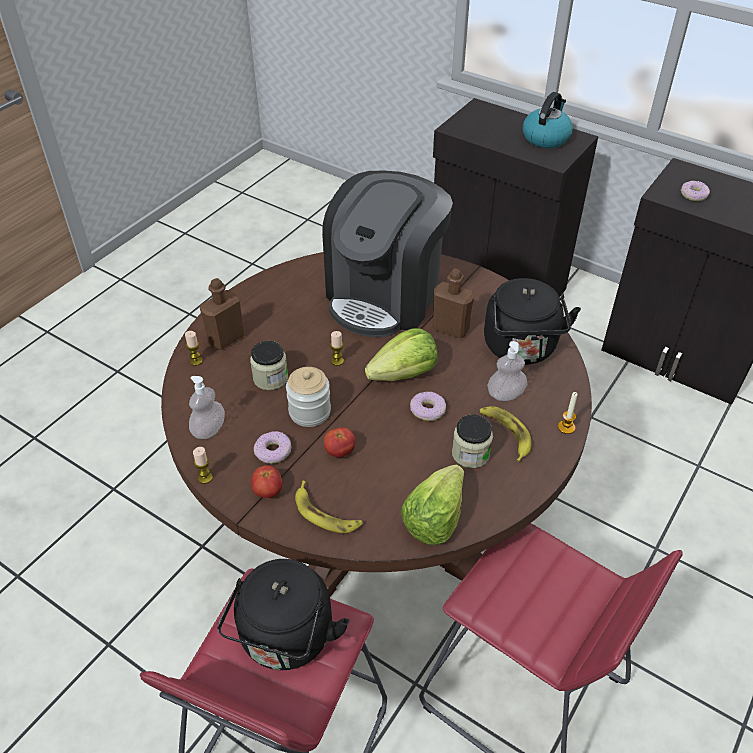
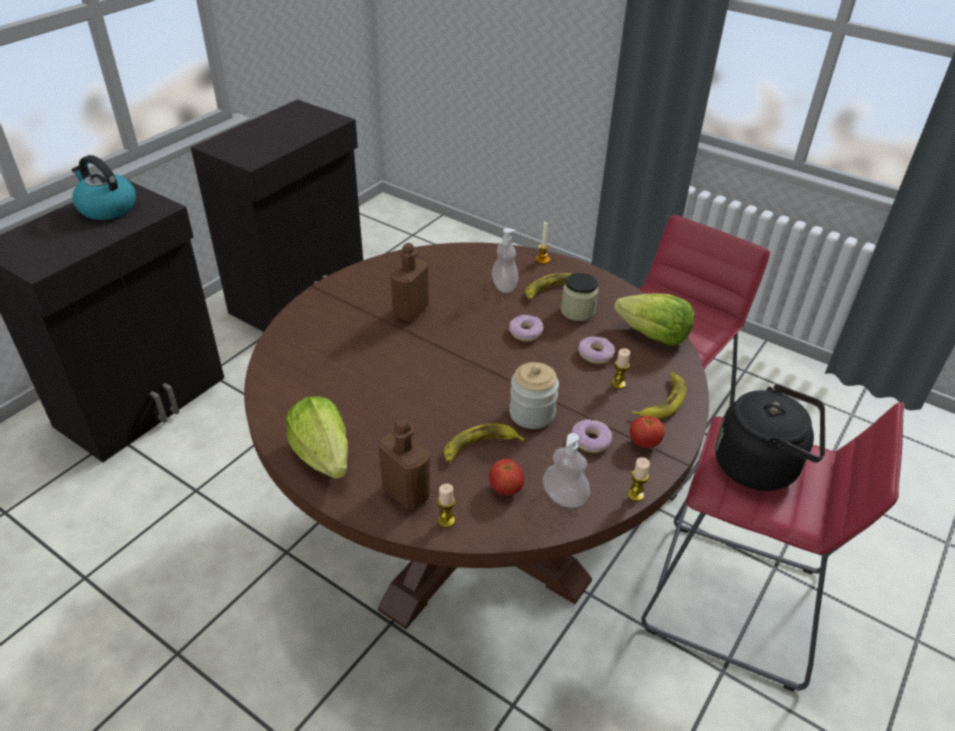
camera: 90 degrees left, 5 degrees down
jar [250,341,288,390] -> banana [444,423,525,463]
coffee machine [322,171,453,337] -> none
tomato [324,428,355,458] -> tomato moved to [489,459,525,495]
candle [330,331,344,366] -> candle moved to [612,348,630,389]
lettuce [365,328,438,381] -> lettuce moved to [286,396,348,479]
black kettle [484,278,581,365] -> none
donut [681,181,710,201] -> donut moved to [578,336,615,364]

